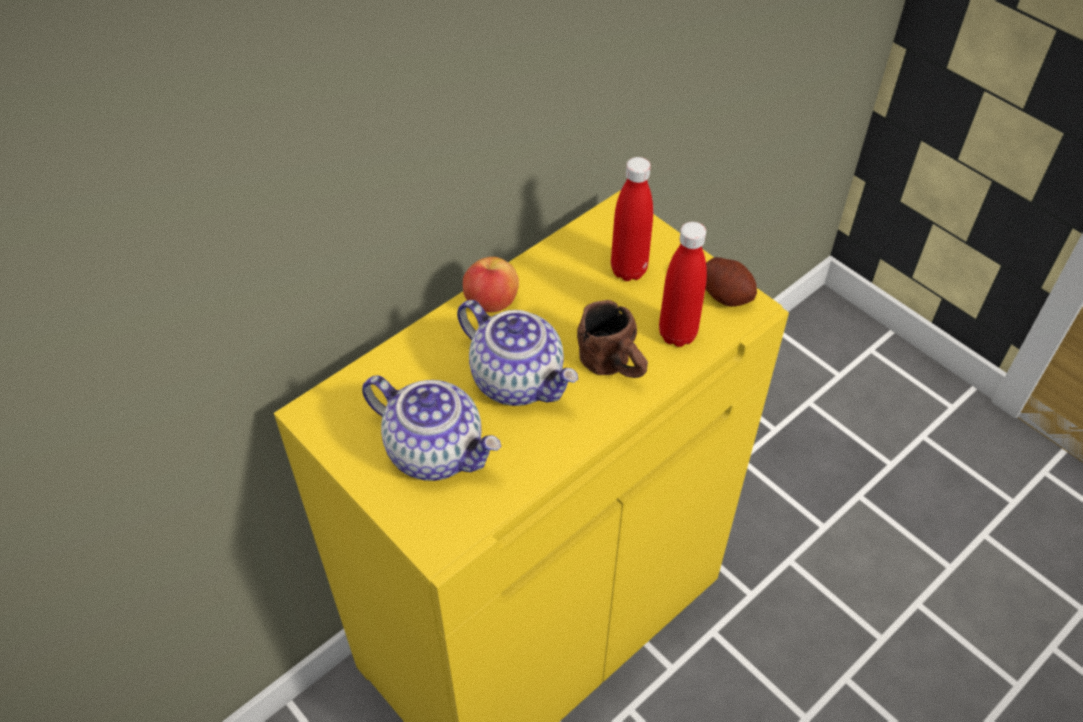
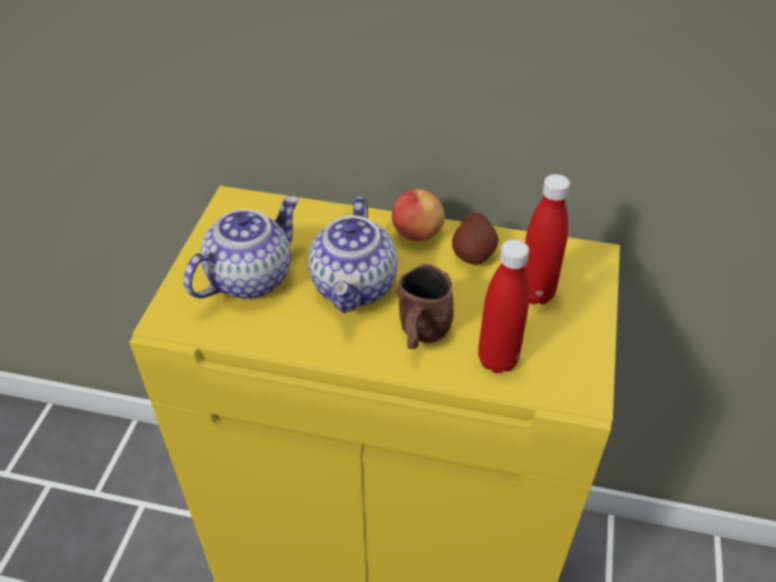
camera: 55 degrees right, 5 degrees down
teapot [362,376,501,481] -> teapot turned 135 degrees counterclockwise [184,196,299,299]
potato [705,257,757,307] -> potato moved to [452,213,499,265]

